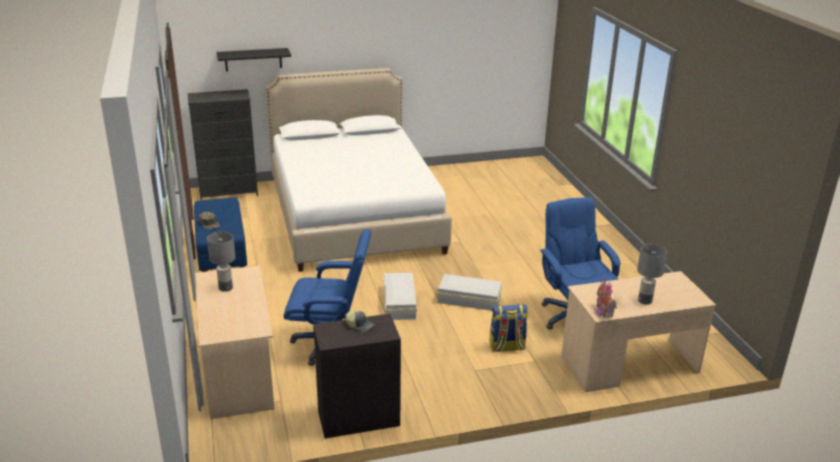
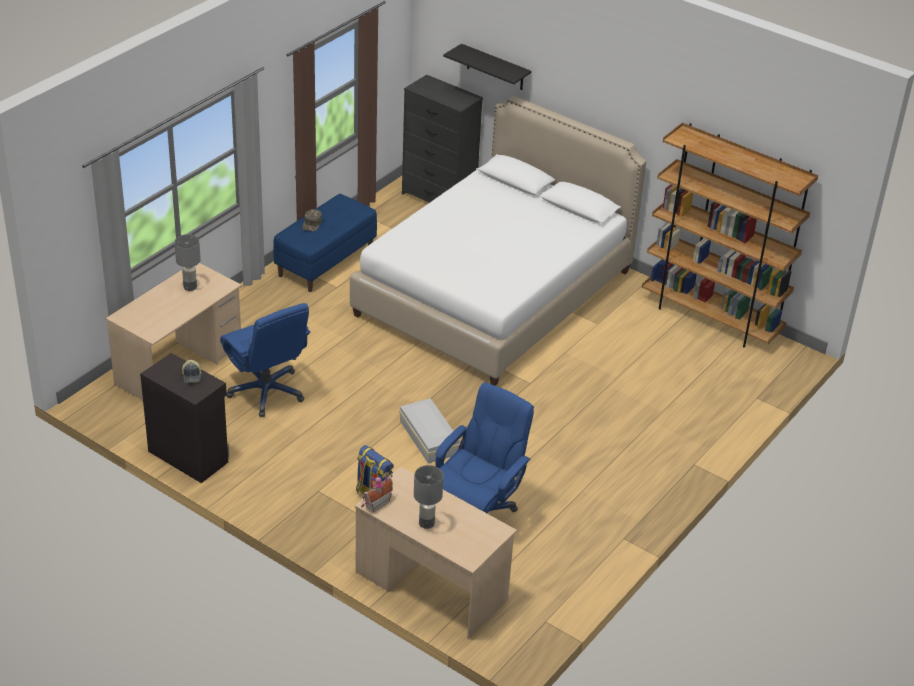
camera: 50 degrees right, 10 degrees up
white storage box [384,273,417,320] -> none
none -> brown bookcase [642,123,818,348]

